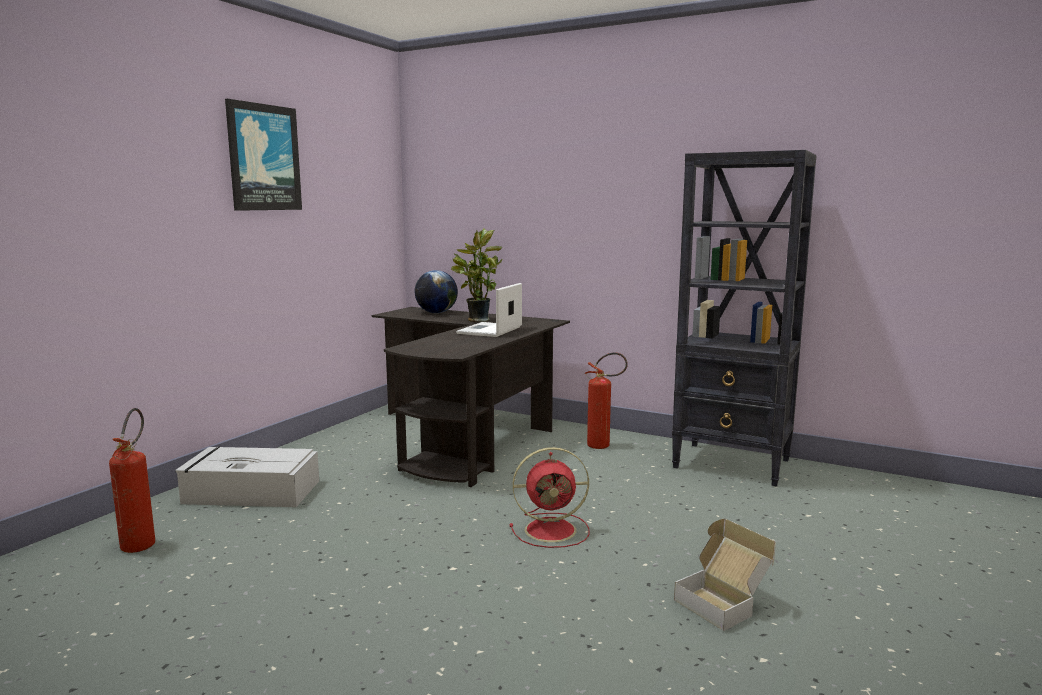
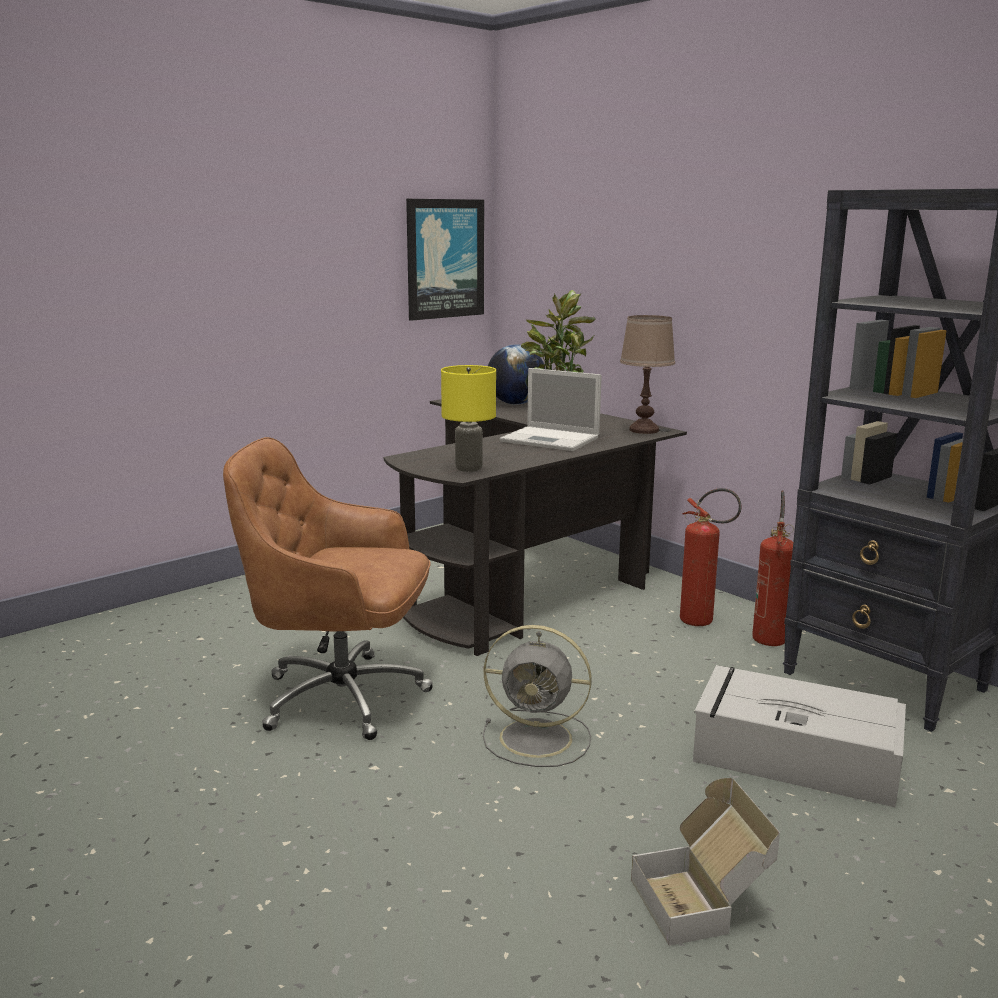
camera: 20 degrees right, 5 degrees up
fire extinguisher [109,408,155,553] -> fire extinguisher moved to [752,490,794,646]
grey storage box [175,446,319,507] -> grey storage box moved to [693,665,906,808]
picture [225,99,302,211] -> picture moved to [406,199,484,321]
laptop [456,283,522,337] -> laptop turned 105 degrees counterclockwise [499,368,602,451]
red fan [510,447,590,548] -> grey fan [483,625,592,767]
none -> brown office chair [223,437,433,740]
none -> yellow table lamp [441,365,496,472]
none -> brown table lamp [620,315,675,434]

